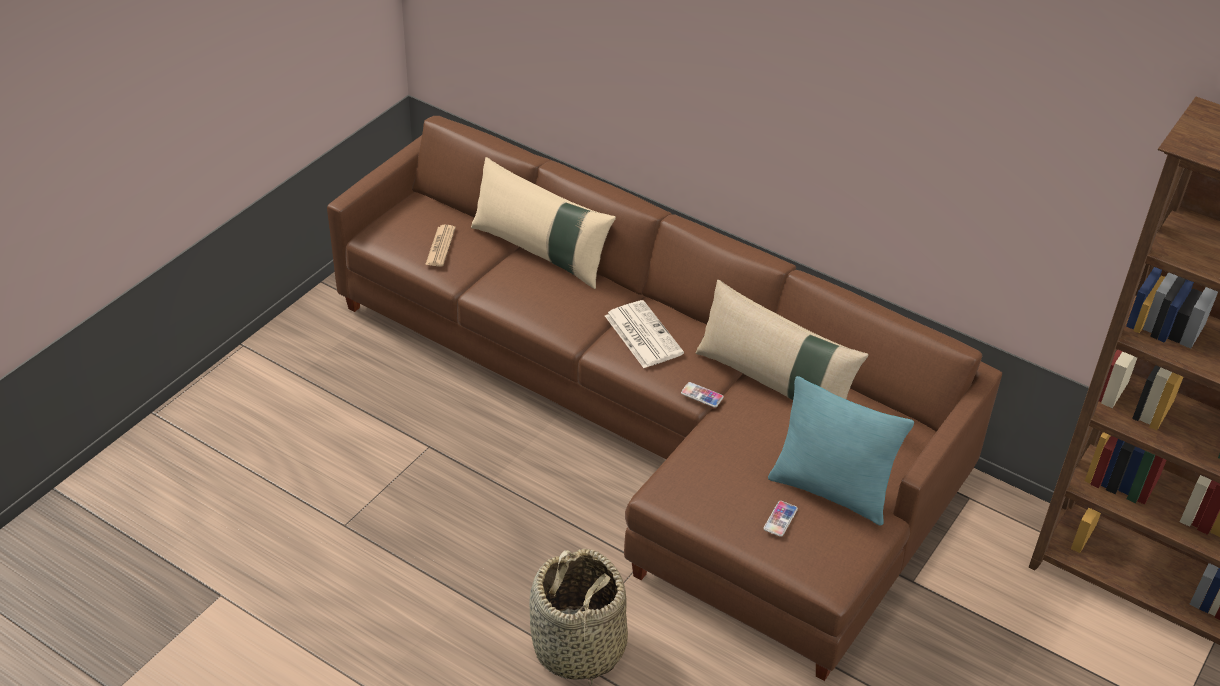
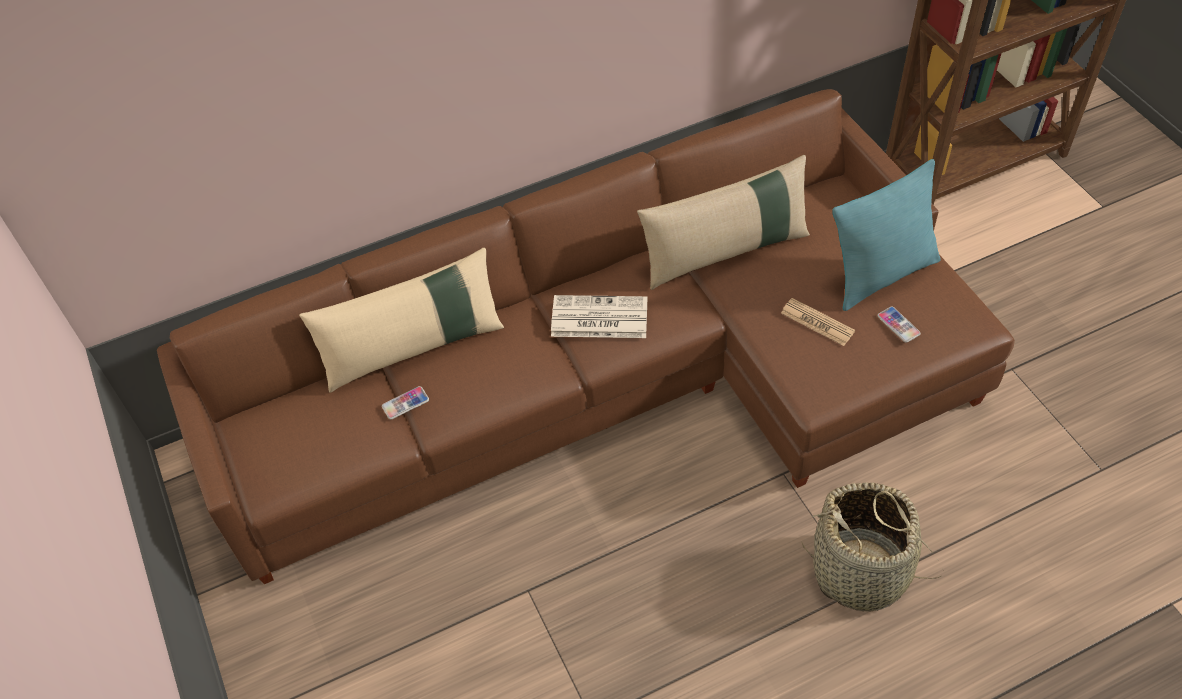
camera: 55 degrees left, 10 degrees up
newspaper [425,225,456,267] -> newspaper moved to [781,298,855,346]
phone [681,382,724,407] -> phone moved to [382,386,429,420]

